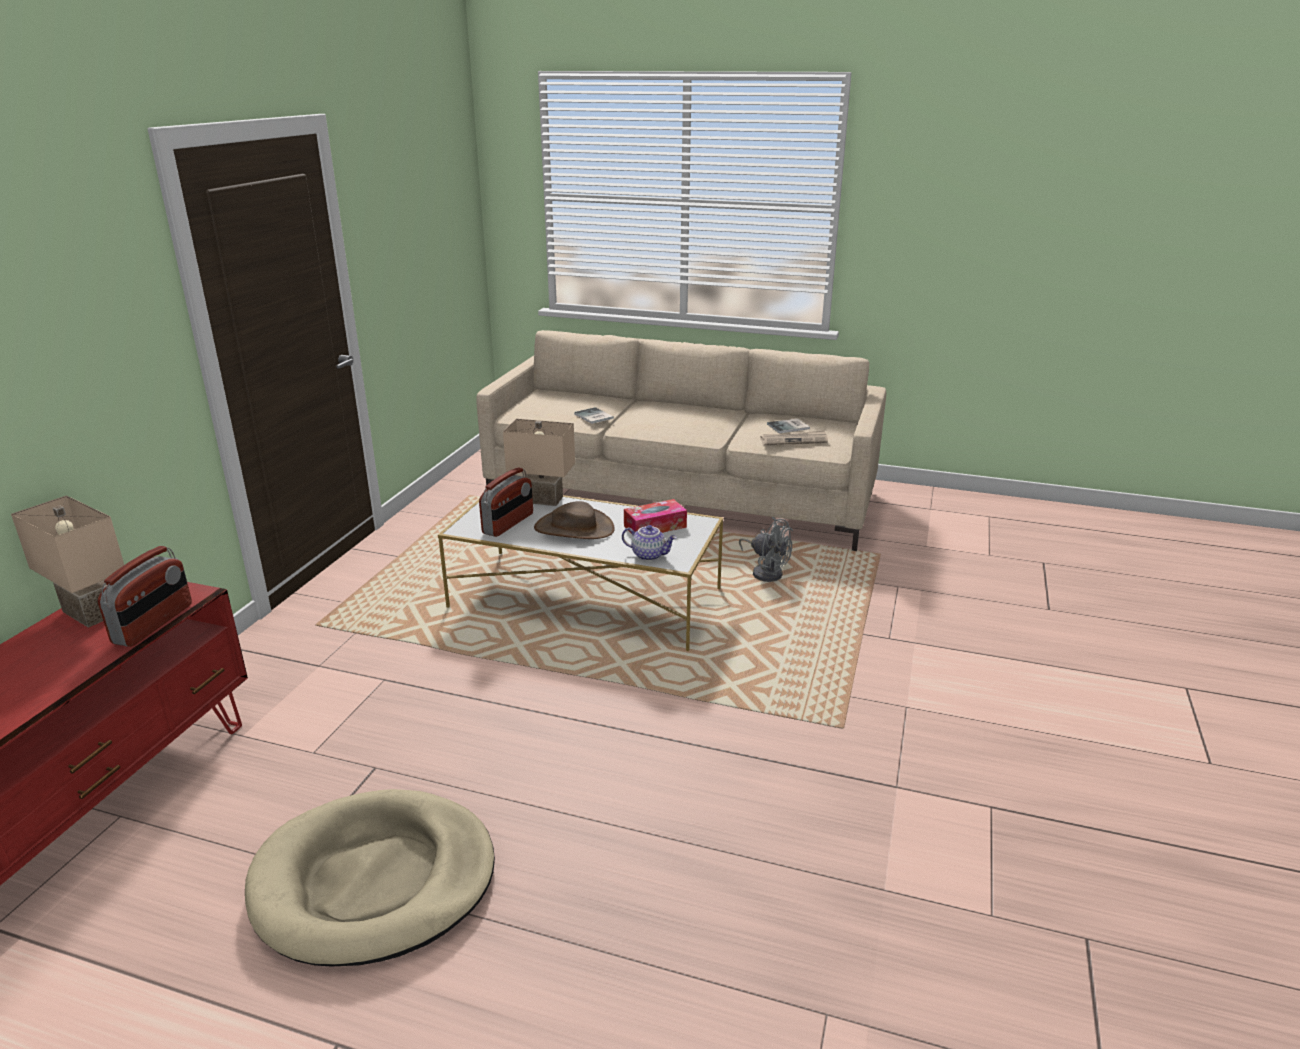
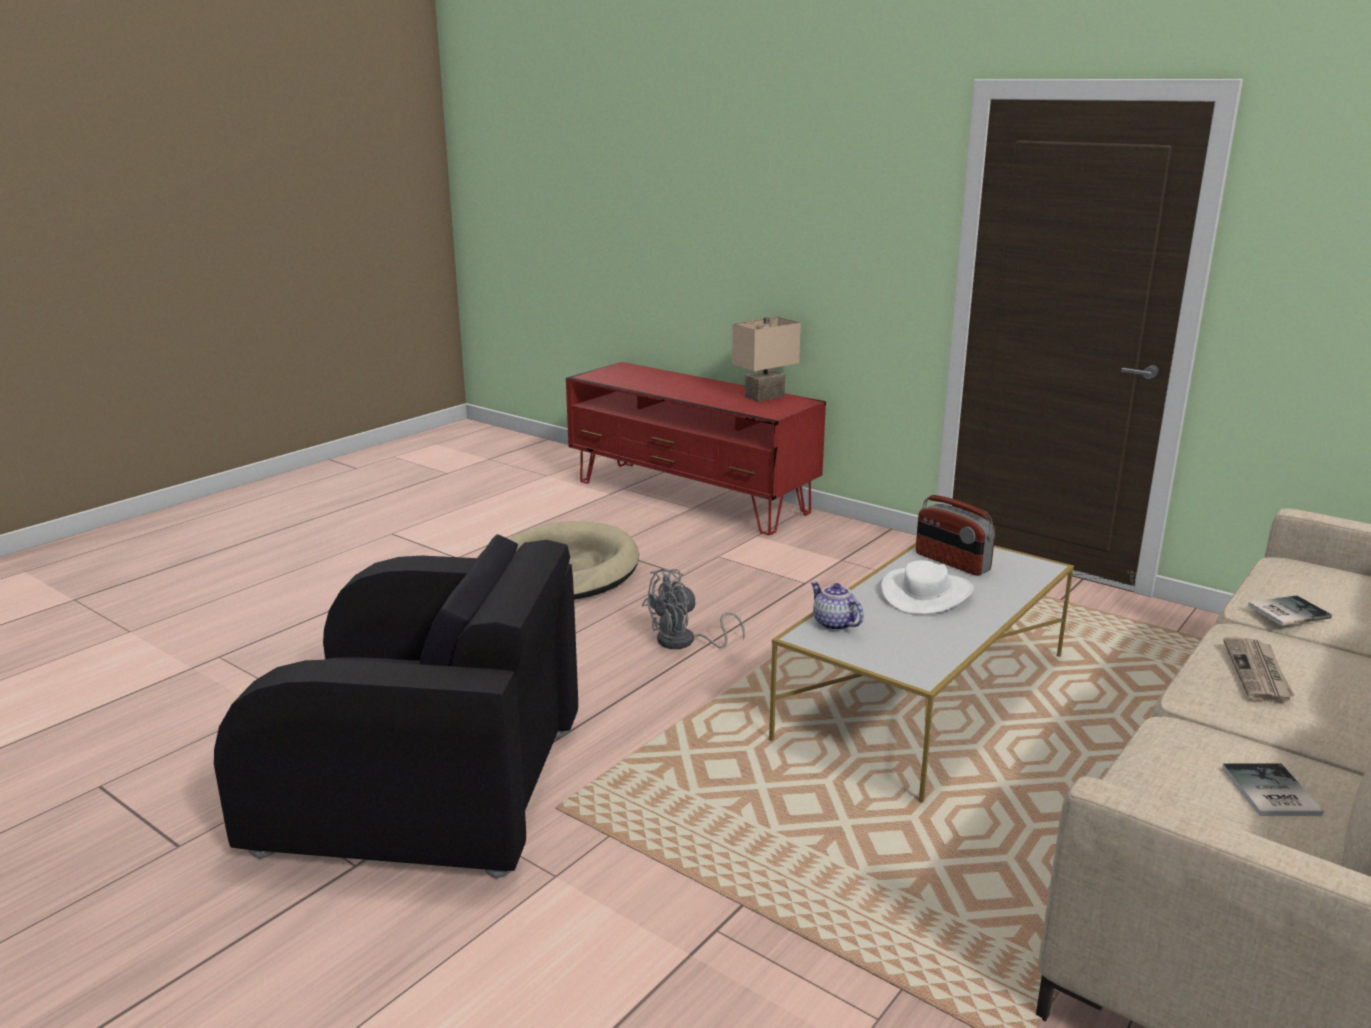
camera: 110 degrees right, 5 degrees down
radio [98,546,192,647] -> none
beige table lamp [503,419,575,506] -> none
brown hat [534,501,615,539] -> white hat [881,560,974,615]
teapot [622,525,677,561] -> teapot turned 105 degrees clockwise [810,581,864,631]
tissue box [624,499,687,534] -> none
grey fan [739,517,793,582] -> grey fan moved to [642,569,745,649]
newspaper [760,430,828,445] -> newspaper moved to [1223,637,1295,703]
none -> black armchair [214,534,578,879]

